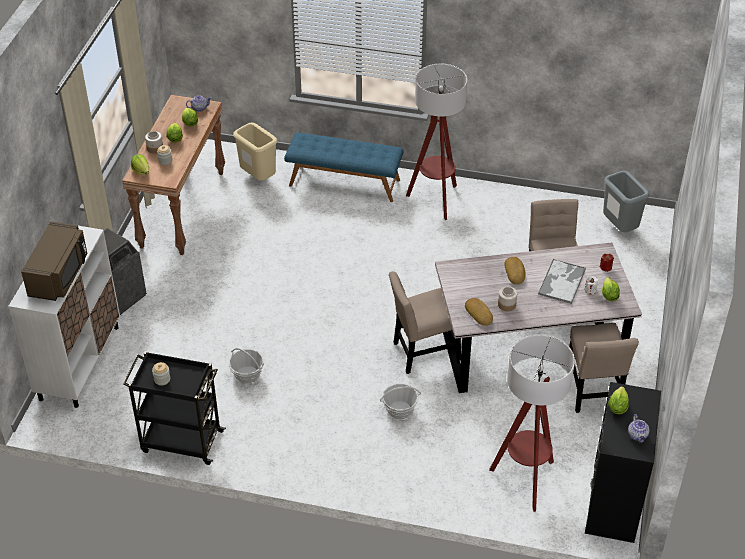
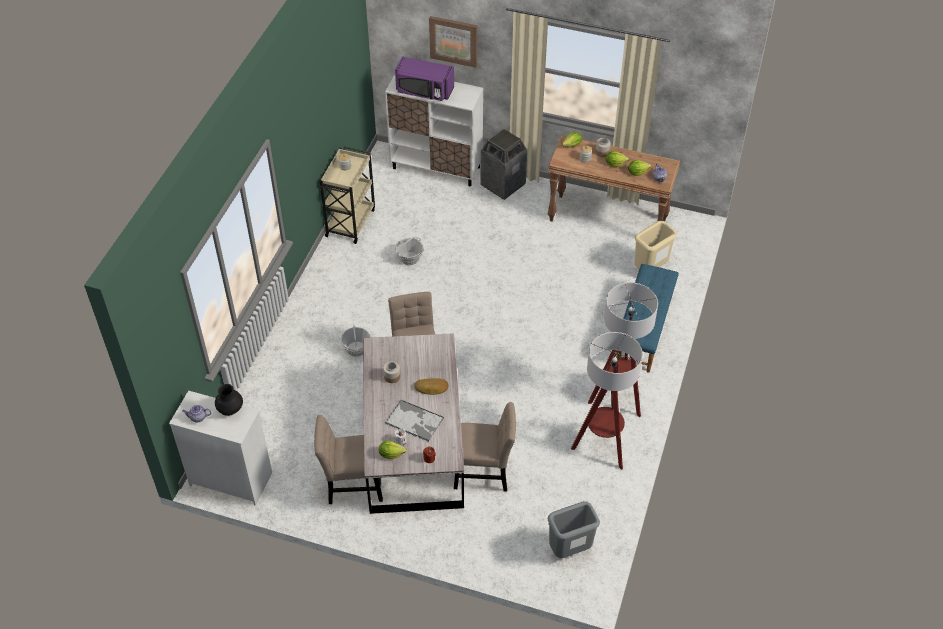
camera: 95 degrees right, 5 degrees up
brown microwave [21,221,88,301] -> purple microwave [395,56,454,101]
black cart [123,352,226,465] -> beige cart [320,146,375,244]
bread [465,298,493,326] -> none
floor lamp [489,334,575,512] -> floor lamp moved to [571,332,643,470]
black dresser [585,382,661,543] -> white dresser [169,391,272,506]
lettuce [608,386,629,414] -> black vase [215,384,243,416]
none -> picture [429,16,477,68]

